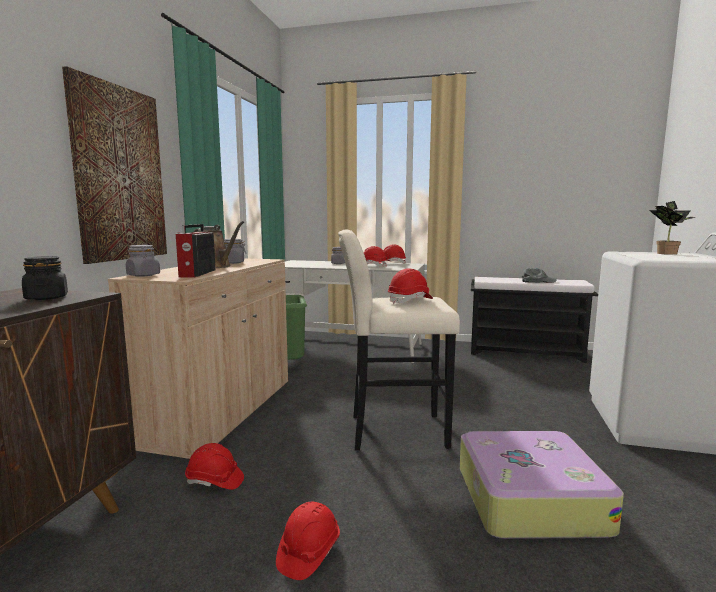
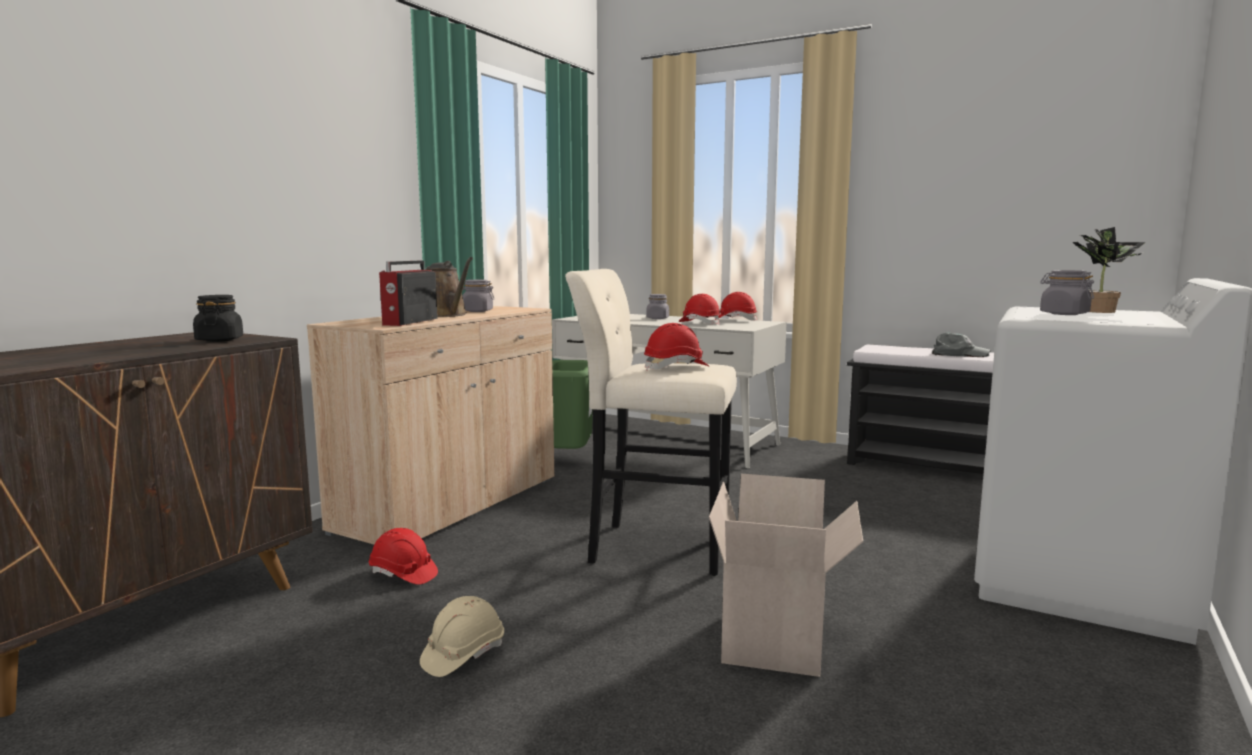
camera: 15 degrees right, 0 degrees up
picture [62,66,167,264] -> none
grey jar [126,245,160,277] -> grey jar moved to [1040,270,1094,315]
red hard hat [276,502,340,580] -> beige hard hat [420,596,504,677]
suitcase [460,431,624,539] -> cardboard box [709,474,863,677]

